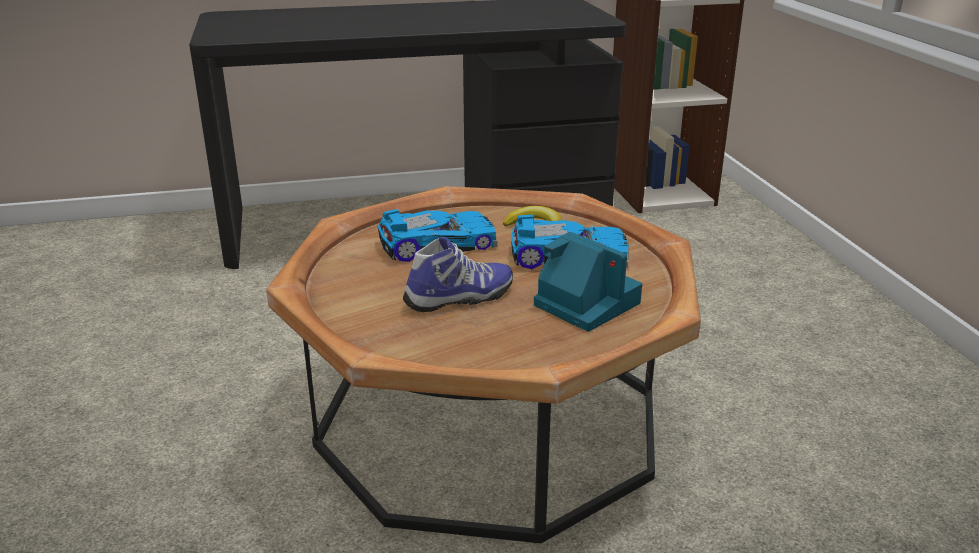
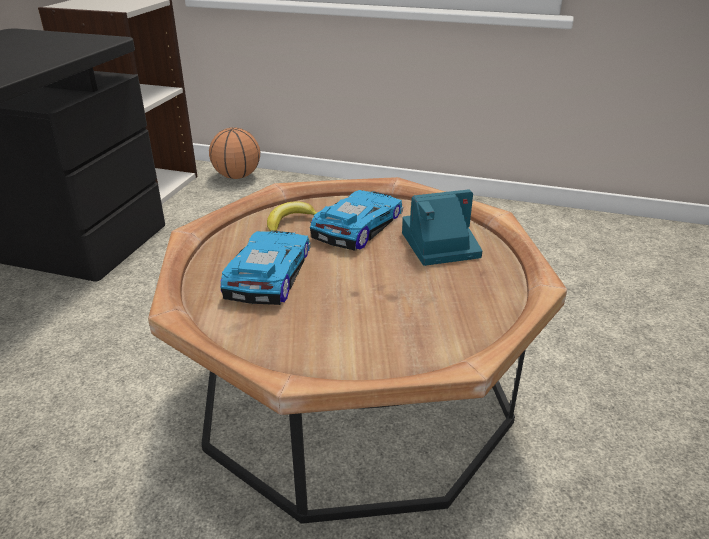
camera: 60 degrees left, 5 degrees up
shoe [403,237,513,312] -> none
none -> basketball [209,127,260,179]

